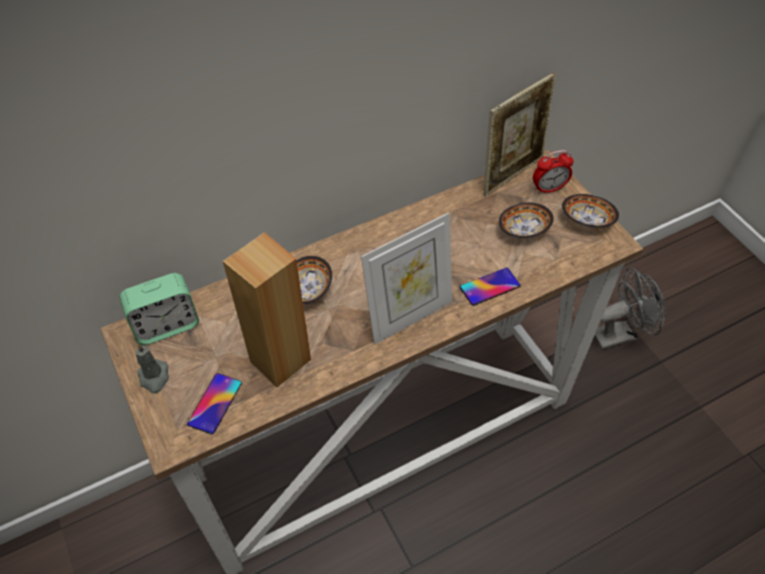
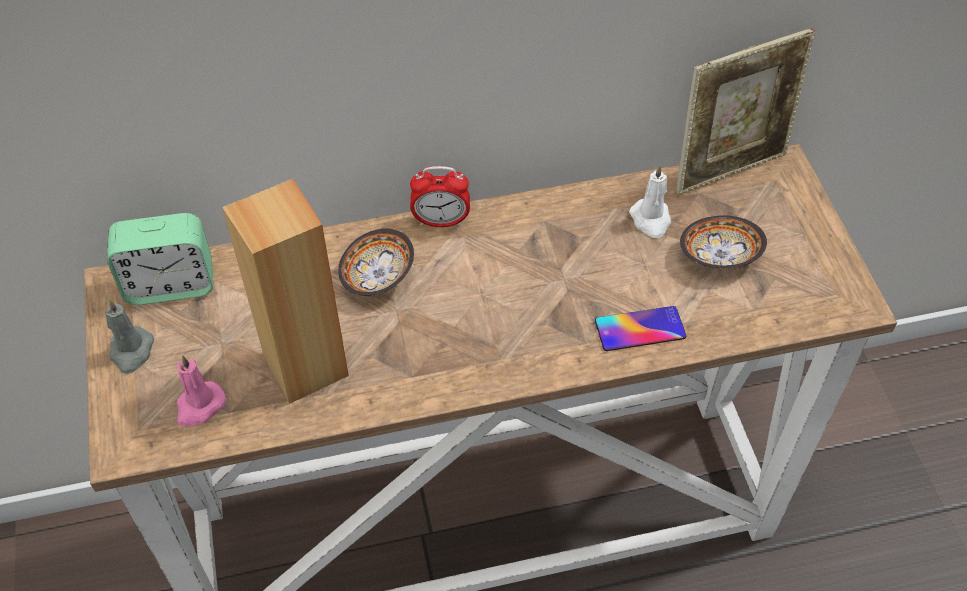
camera: 15 degrees right, 0 degrees up
phone [187,373,242,434] -> pink candle [176,355,226,427]
picture frame [361,212,452,344] -> none
alarm clock [533,150,574,194] -> alarm clock moved to [410,166,470,227]
bowl [562,194,619,228] -> none
grey fan [594,268,666,350] -> none
none -> white candle [629,164,671,238]

